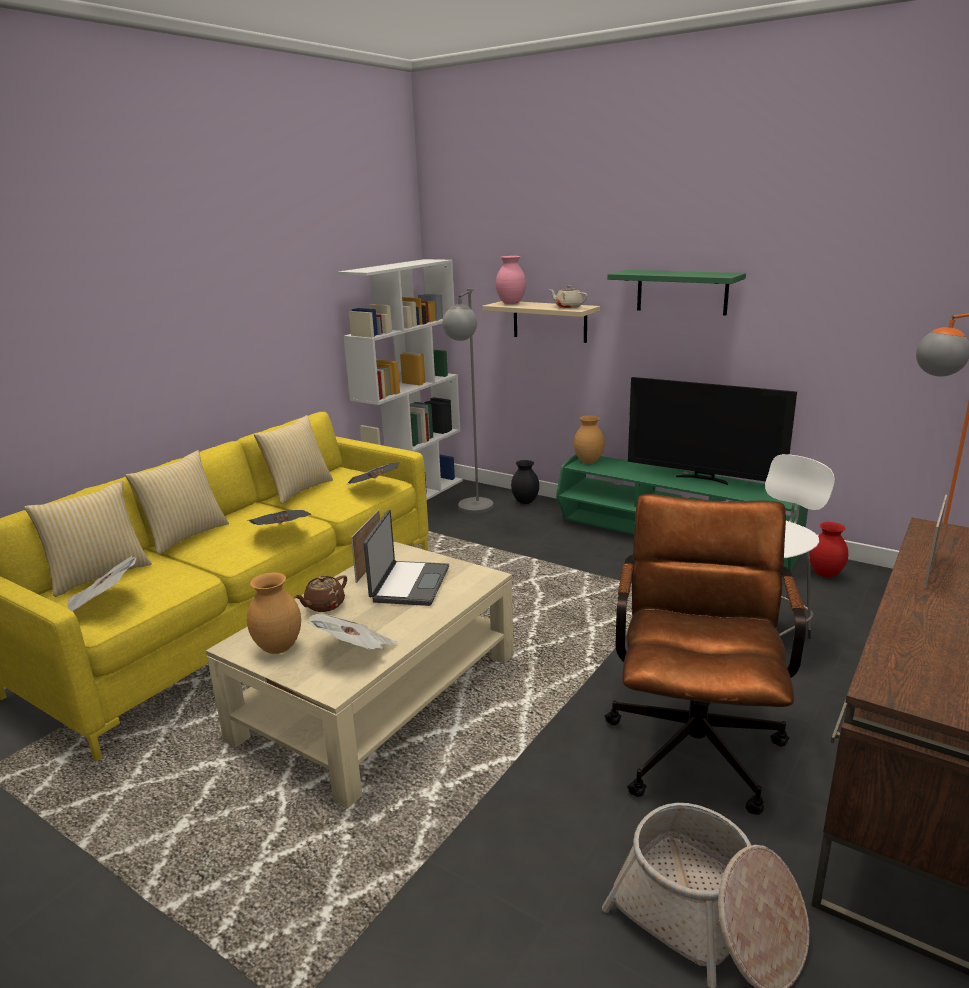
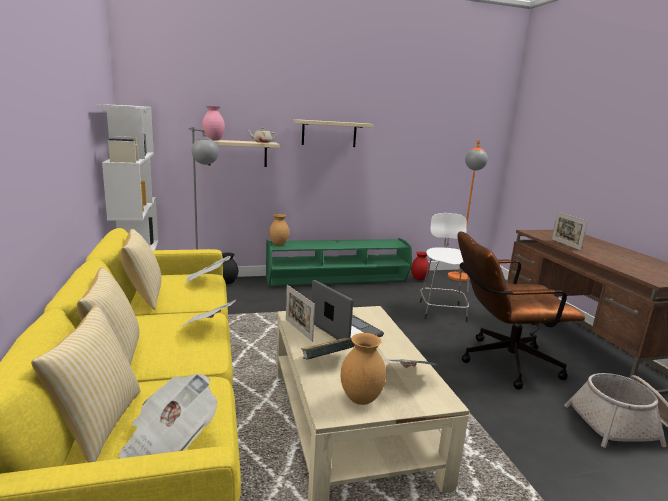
camera: 50 degrees left, 5 degrees down
brown teapot [295,575,347,612] -> book [301,338,354,360]
brown office chair [604,494,806,815] -> brown office chair turned 60 degrees counterclockwise [457,231,585,389]
green shelf [607,270,746,316] -> beige shelf [293,119,373,147]
television [628,377,797,485] -> none

